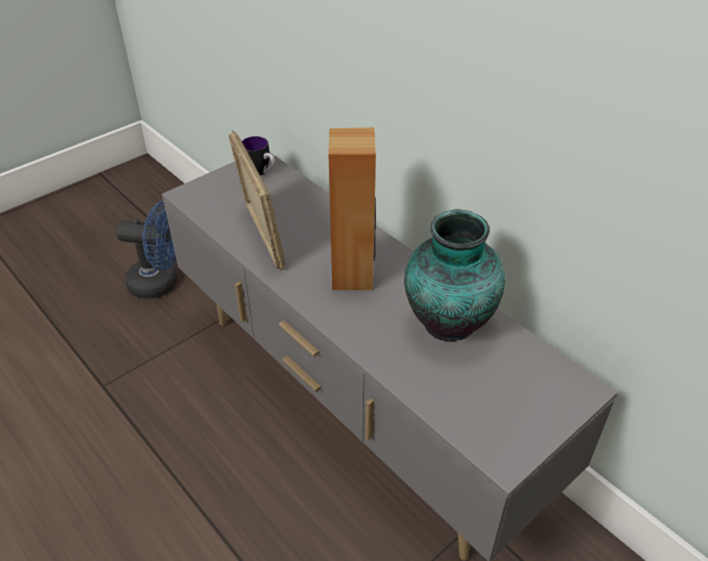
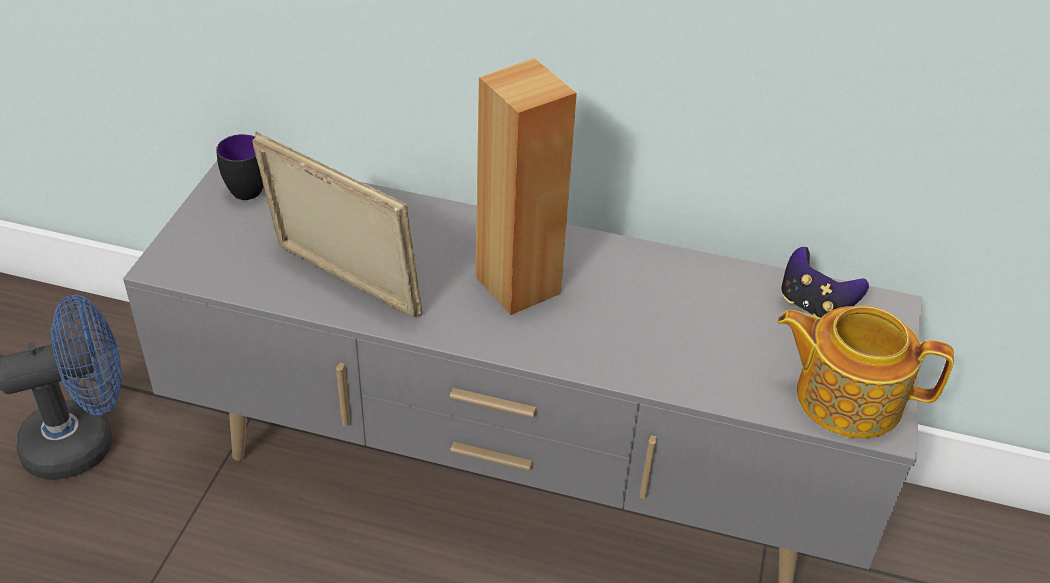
camera: 35 degrees left, 0 degrees up
vase [404,209,505,342] -> none
none -> teapot [777,305,954,439]
none -> game controller [781,247,869,318]

